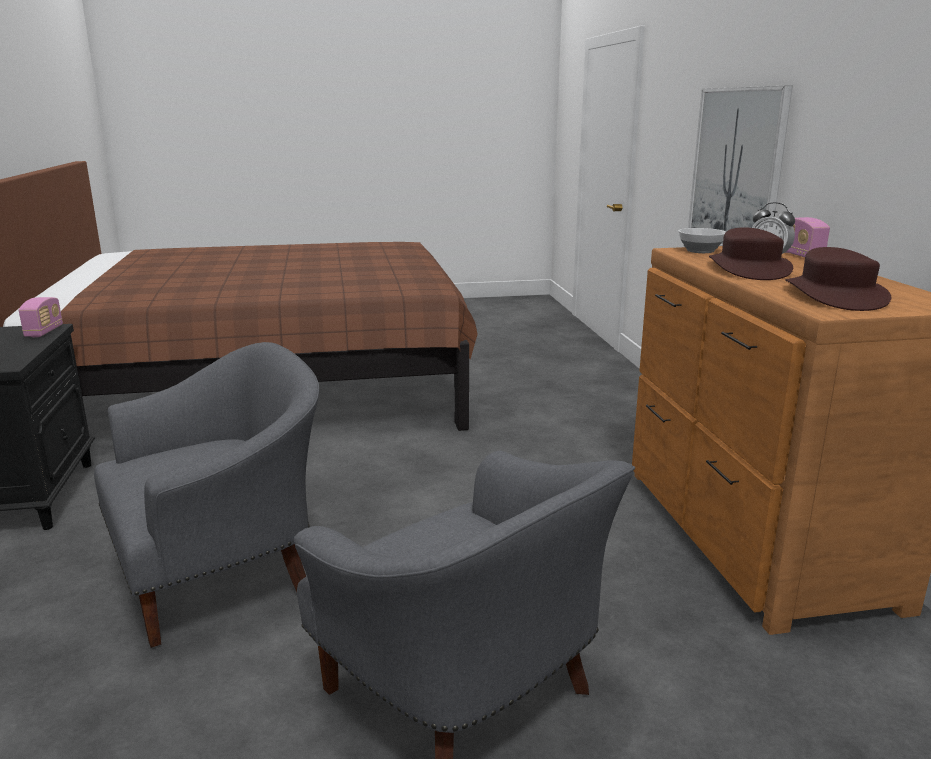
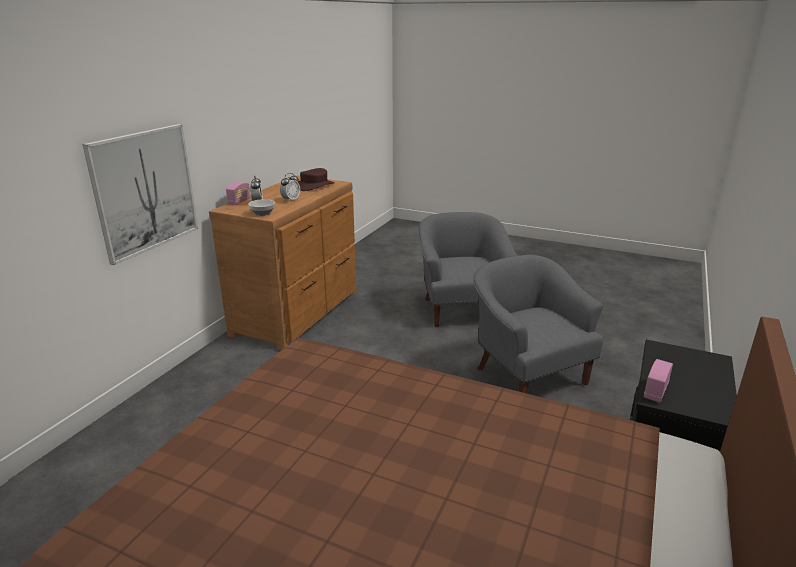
camera: 145 degrees left, 5 degrees up
grey armchair [94,342,319,648] -> grey armchair turned 60 degrees clockwise [473,255,603,393]
brown hat [709,228,793,280] -> alarm clock [280,173,300,202]

